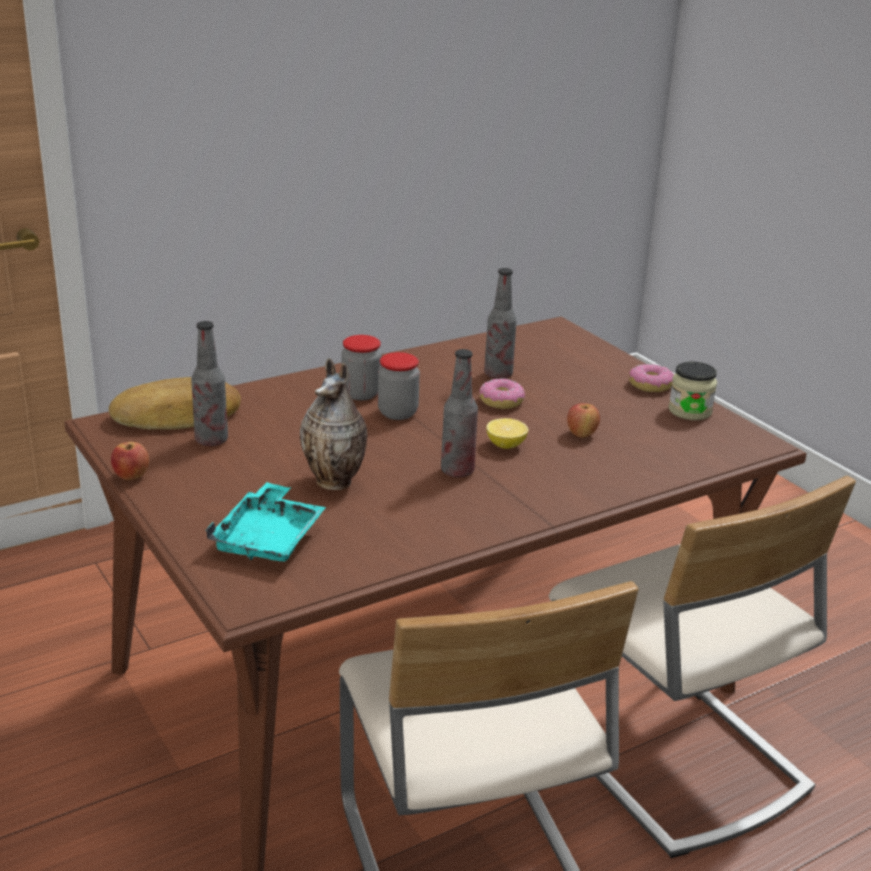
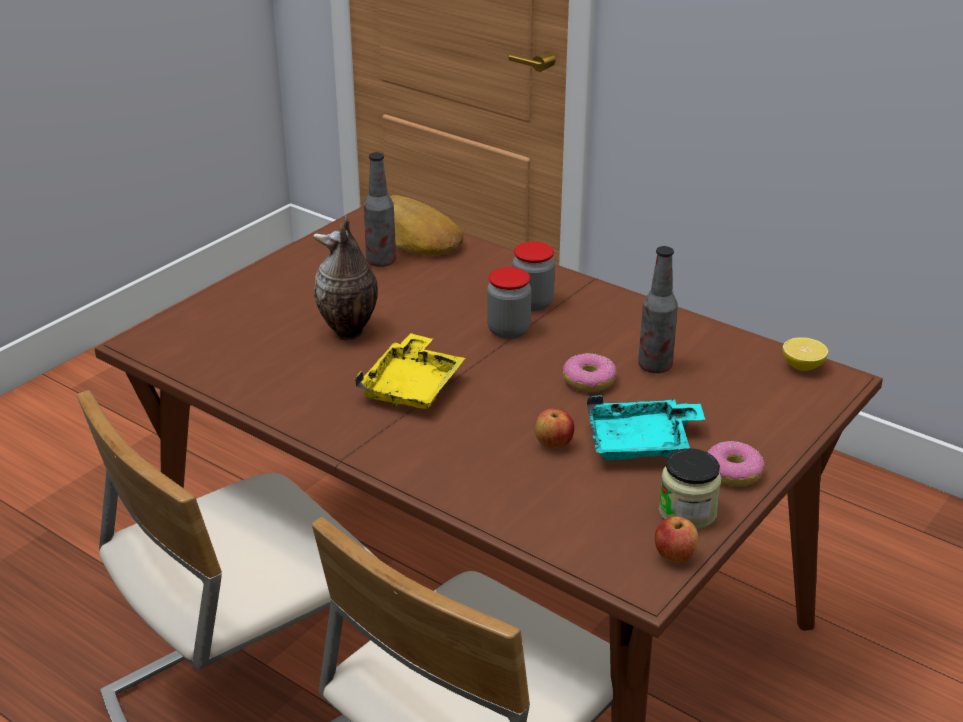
camera: 70 degrees right, 5 degrees up
apple [111,442,149,480] -> apple moved to [655,516,699,563]
turquoise tray [206,482,326,561] -> turquoise tray moved to [587,395,706,460]
bottle [441,349,478,477] -> yellow tray [355,333,465,409]
lemon [486,418,529,449] -> lemon moved to [782,337,828,371]

